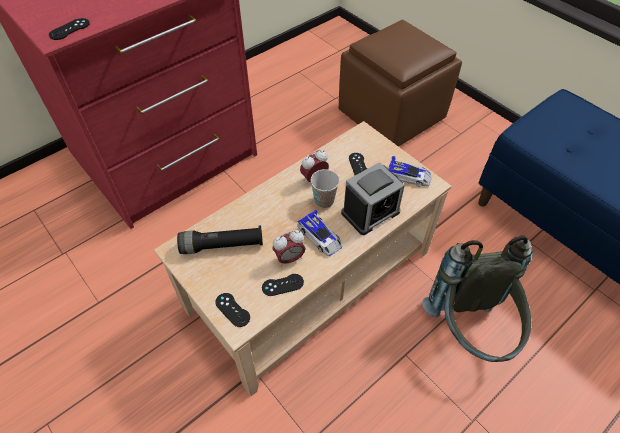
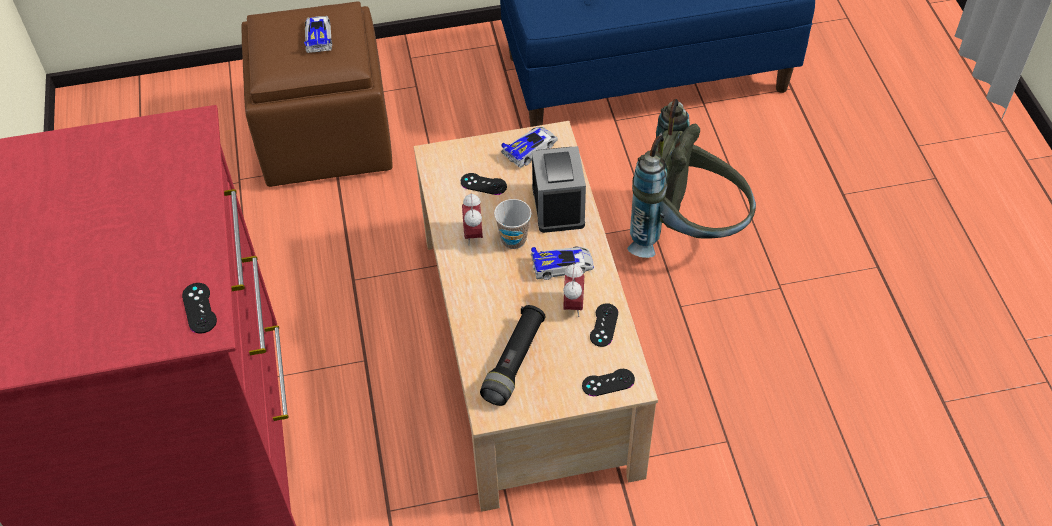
camera: 60 degrees left, 0 degrees up
none -> toy car [304,16,332,53]

